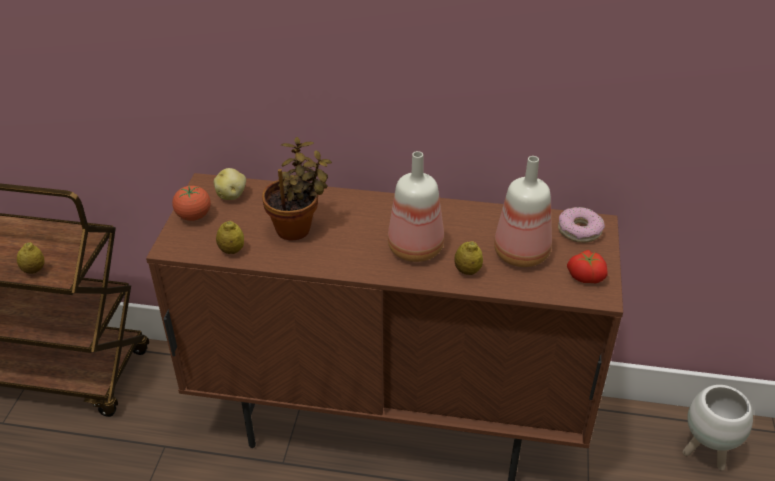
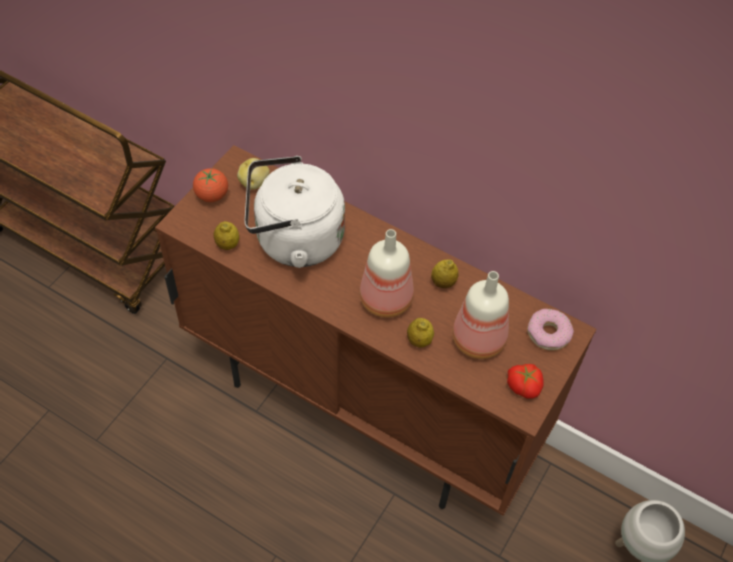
camera: 20 degrees right, 15 degrees up
lemon [17,242,44,274] -> lemon moved to [431,259,459,288]
potted plant [262,137,332,241] -> white kettle [245,156,345,268]

